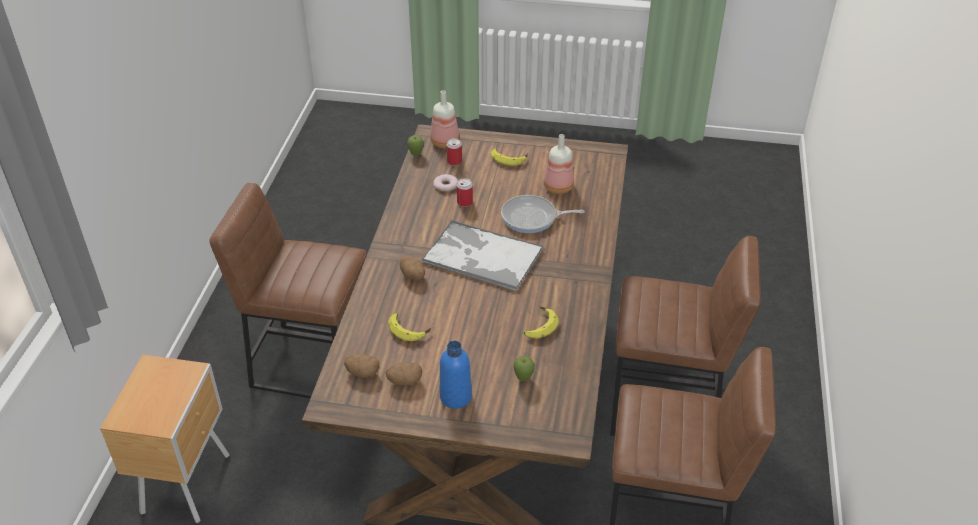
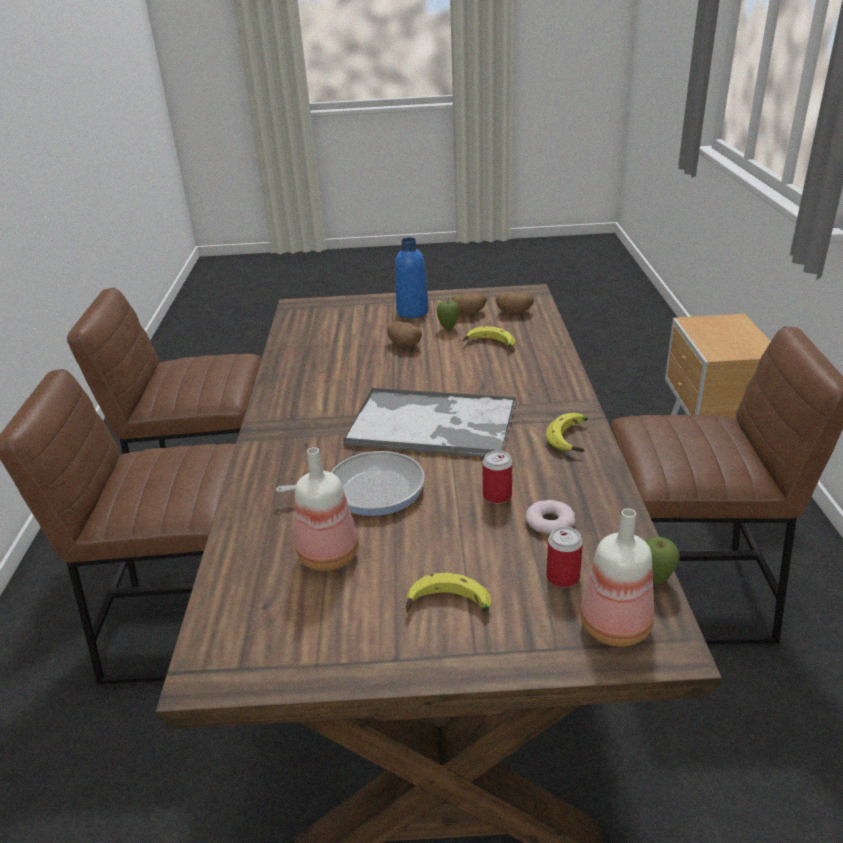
camera: 170 degrees right, 10 degrees down
potato [400,256,425,281] -> potato moved to [387,321,422,347]
apple [514,356,535,381] -> apple moved to [437,300,459,330]
banana [524,306,558,338] -> banana moved to [546,413,588,452]

